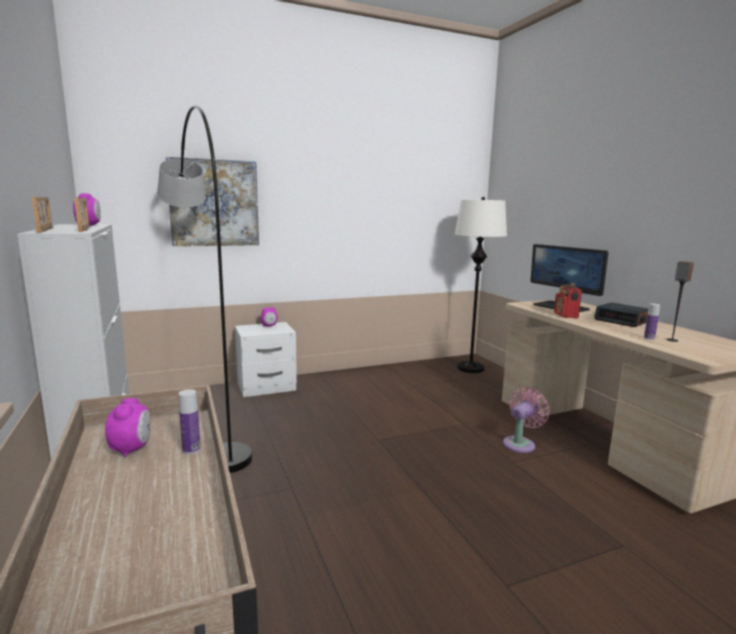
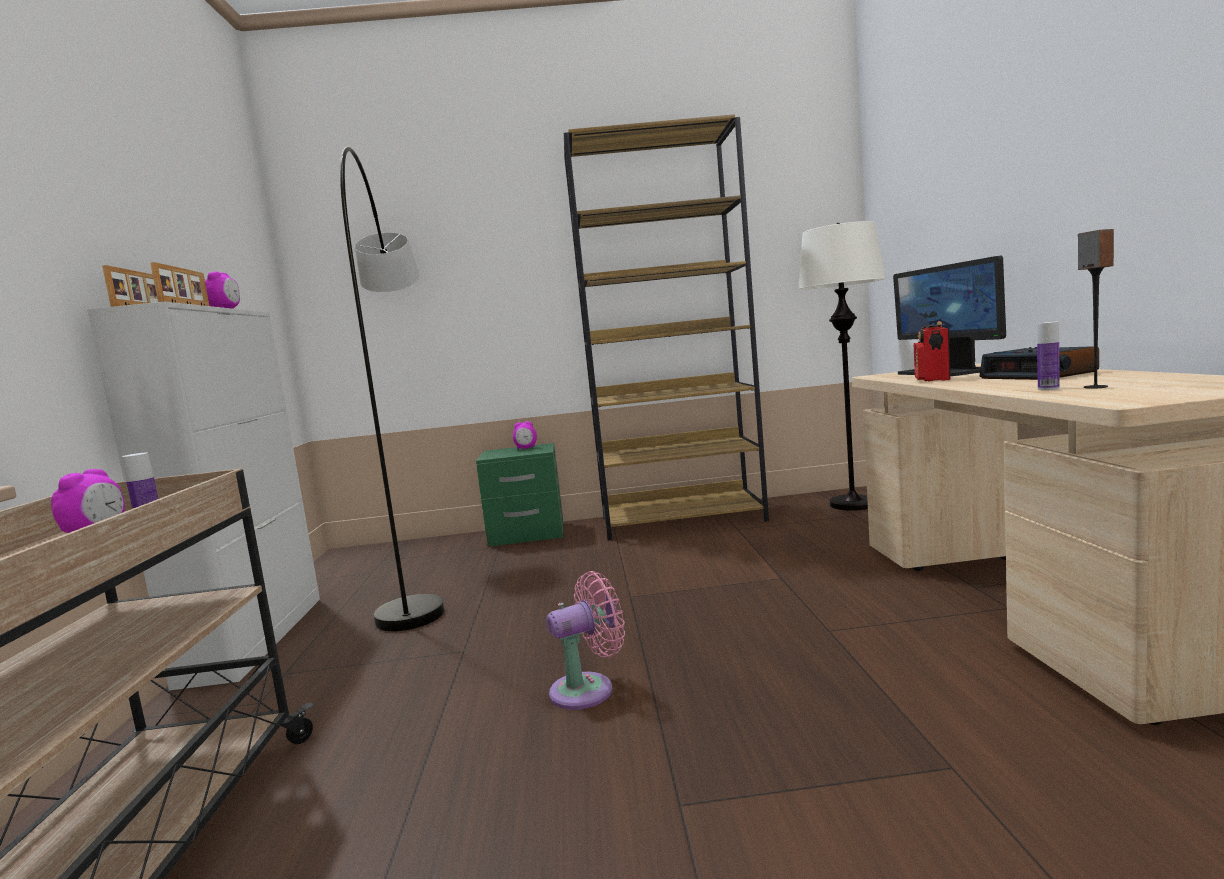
camera: 20 degrees right, 5 degrees down
picture [166,157,259,246] -> none
white nightstand [235,322,297,397] -> green nightstand [476,443,563,546]
pink fan [503,387,550,453] -> pink fan moved to [546,571,625,710]
none -> brown bookcase [564,114,769,540]

